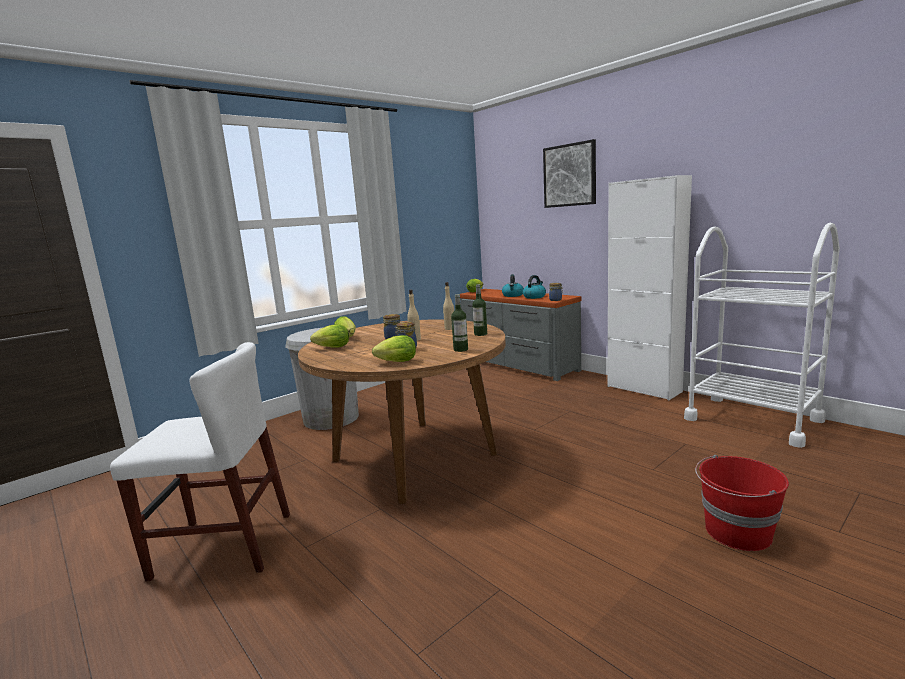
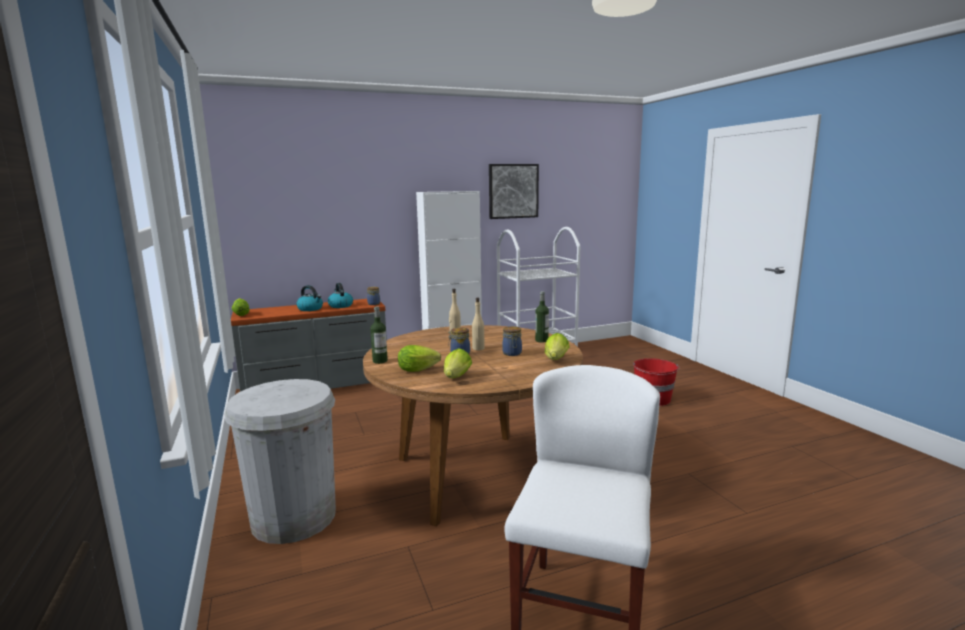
camera: 70 degrees left, 0 degrees up
bottle [472,284,487,336] -> bottle moved to [370,307,388,364]
picture [543,139,596,208] -> picture moved to [489,164,539,219]

